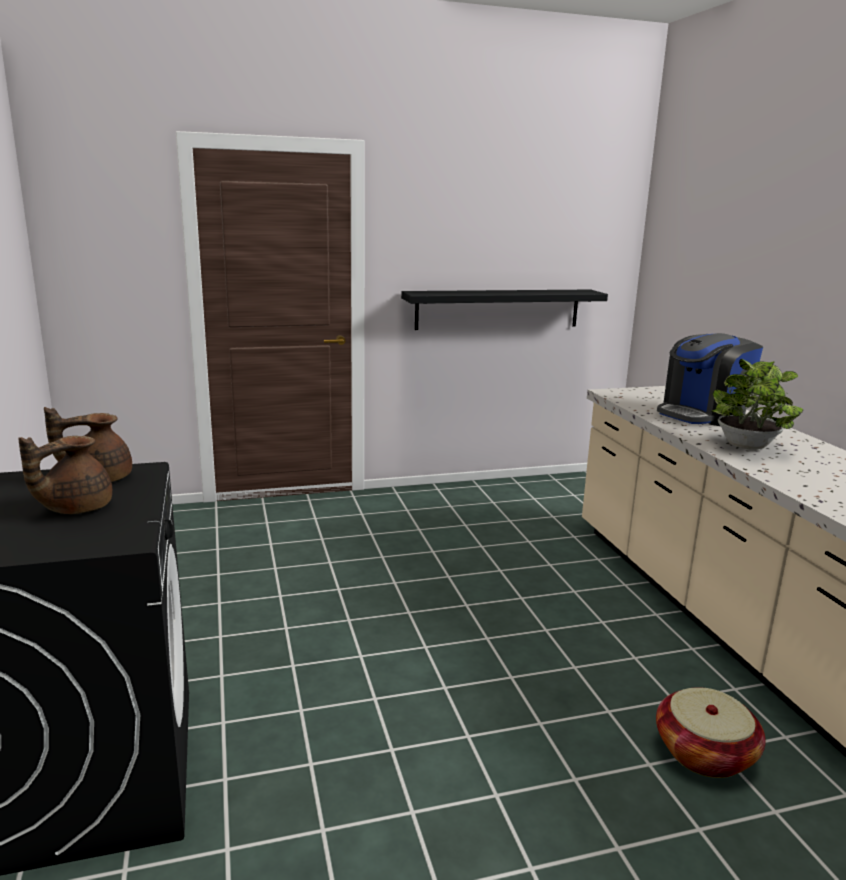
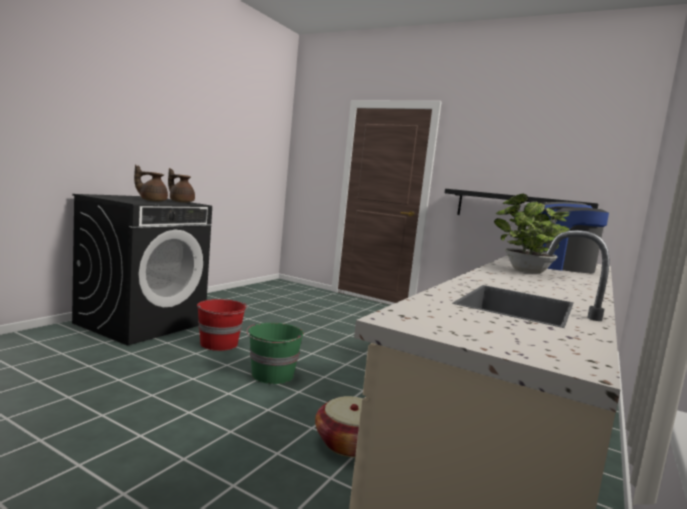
camera: 45 degrees right, 10 degrees down
none -> red bucket [197,299,248,351]
none -> green bucket [246,323,304,384]

